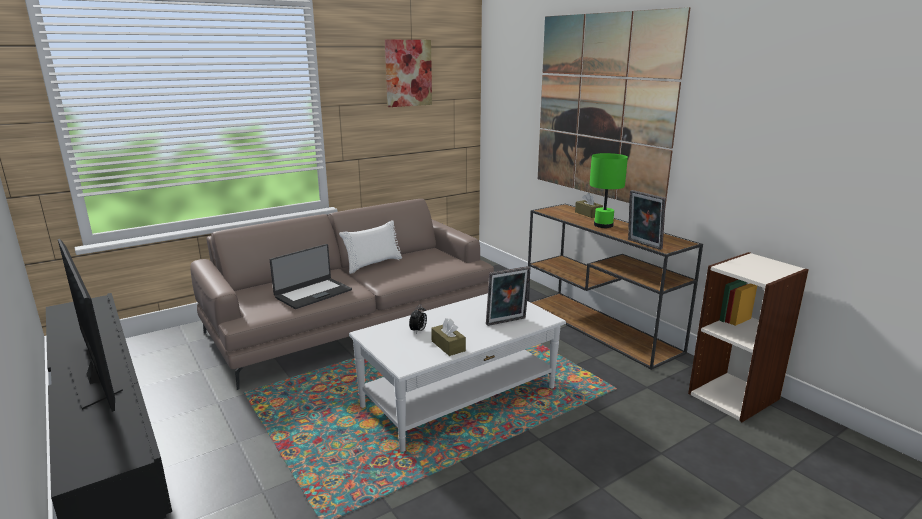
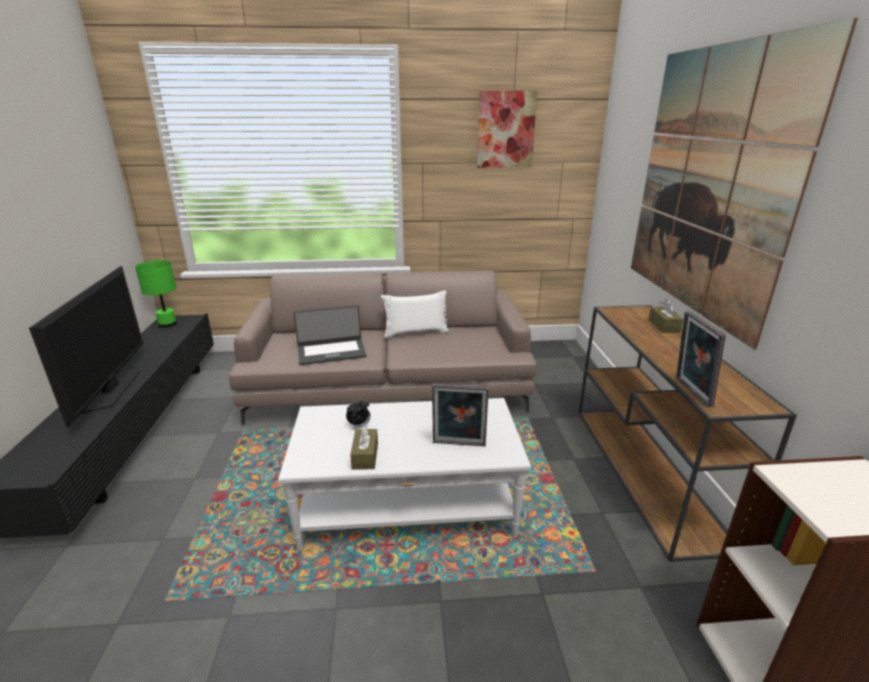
camera: 30 degrees right, 5 degrees up
green table lamp [590,153,628,228] -> green table lamp moved to [135,260,177,328]

